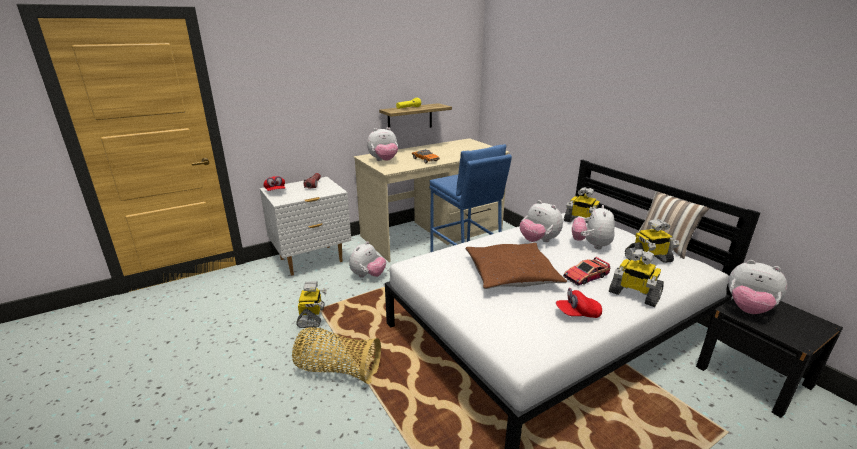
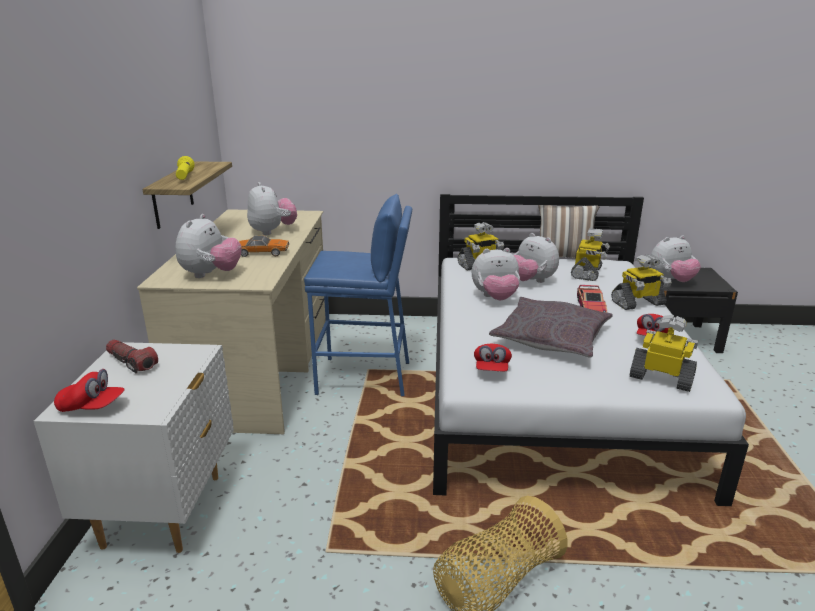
camera: 55 degrees left, 0 degrees up
toy robot [296,281,327,328] -> toy robot moved to [630,315,698,392]
plush toy [349,241,386,278] -> plush toy moved to [247,182,297,235]
brown pillow [466,243,567,289] -> grey pillow [489,297,613,358]
none -> red cap [474,344,512,371]

